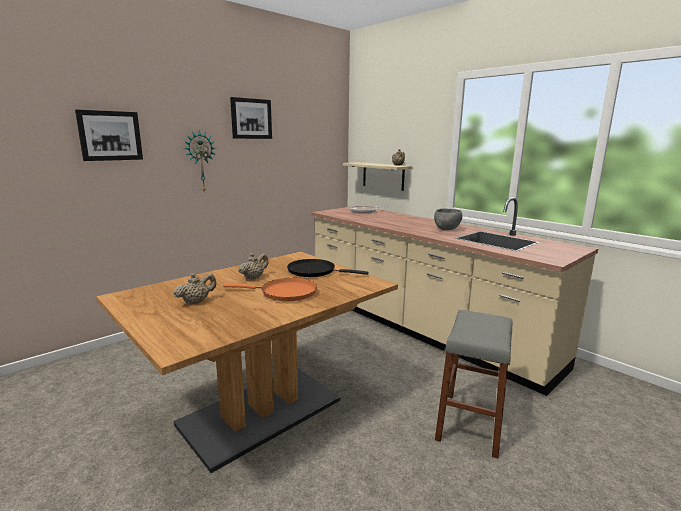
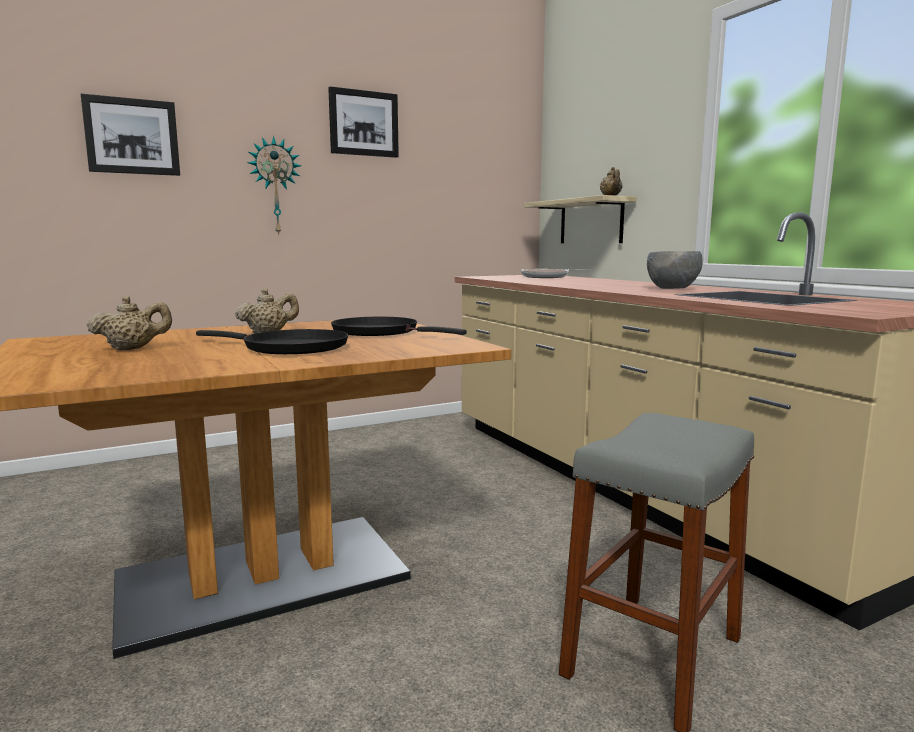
camera: 15 degrees right, 5 degrees down
orange frying pan [223,278,317,301] -> black frying pan [196,329,348,354]

